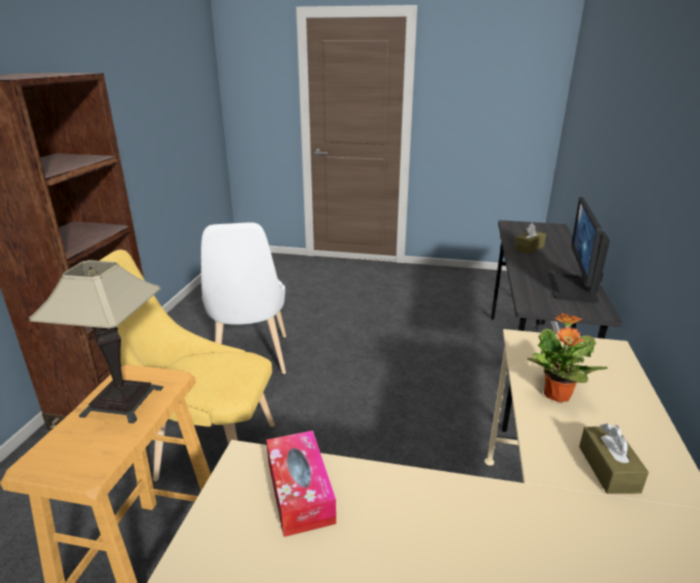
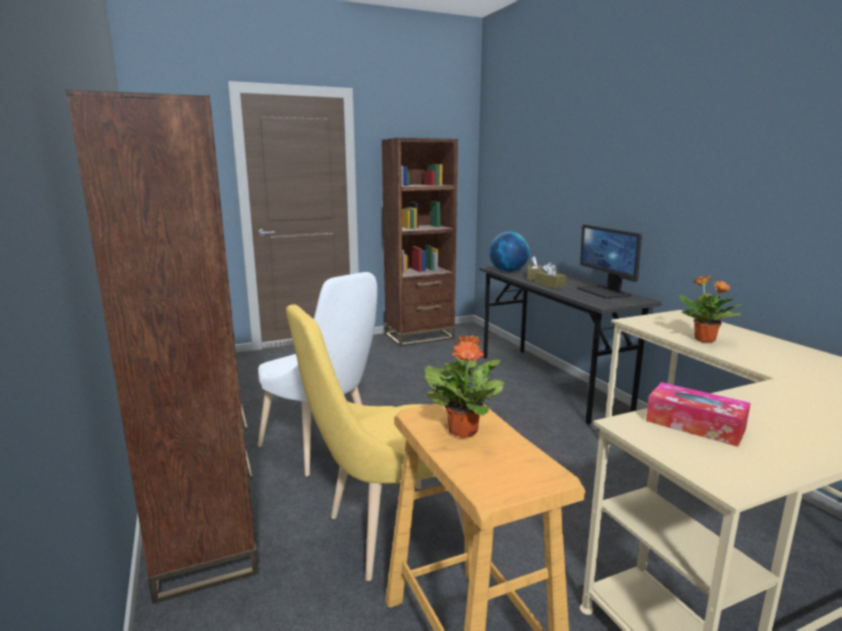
camera: 35 degrees left, 10 degrees down
table lamp [29,260,163,424] -> potted plant [425,335,504,438]
brown tissue box [579,423,649,494] -> brown tissue box moved to [535,262,566,289]
none -> brown bookcase [382,138,458,346]
none -> globe [489,232,530,272]

